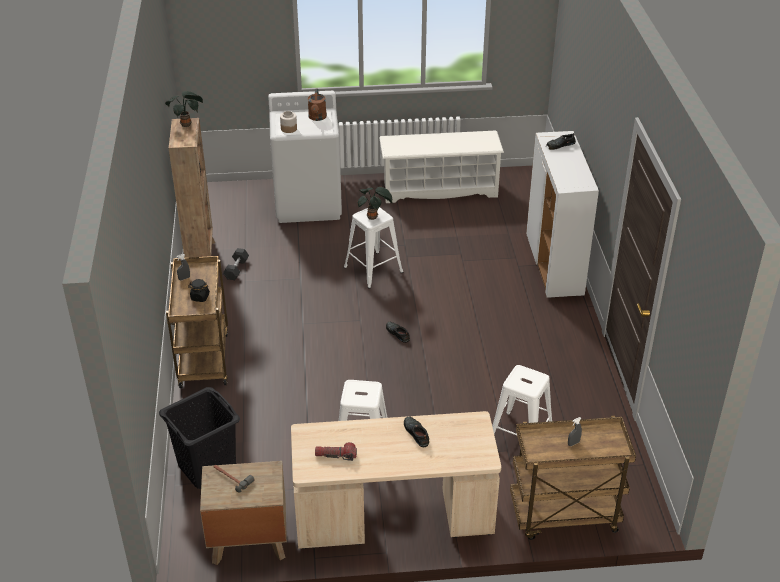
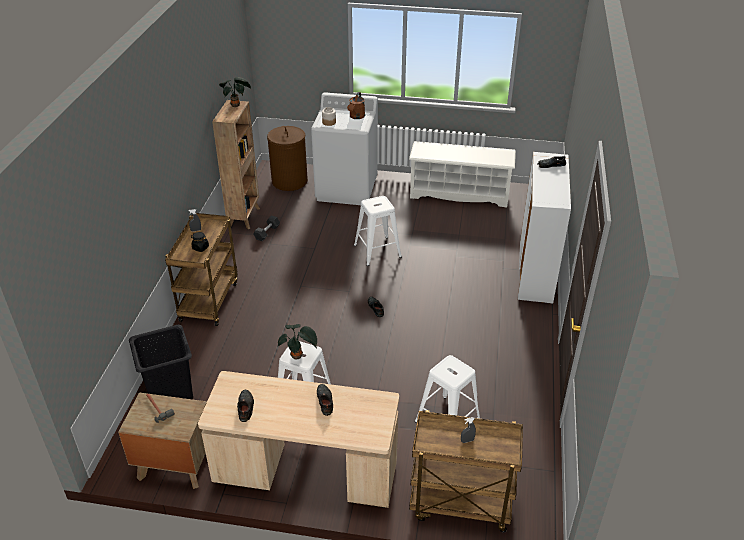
camera: 15 degrees right, 0 degrees up
flashlight [315,442,357,461] -> black shoe [237,390,254,422]
potted plant [358,187,393,220] -> potted plant moved to [278,324,317,359]
none -> brown laundry basket [267,126,308,191]

